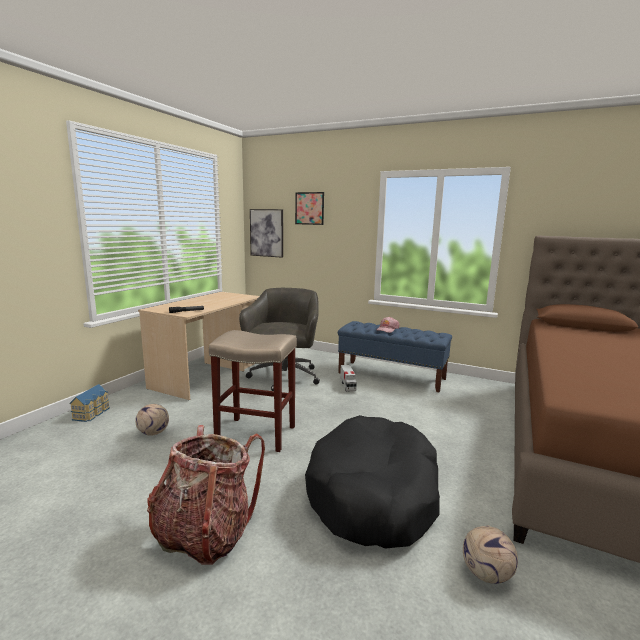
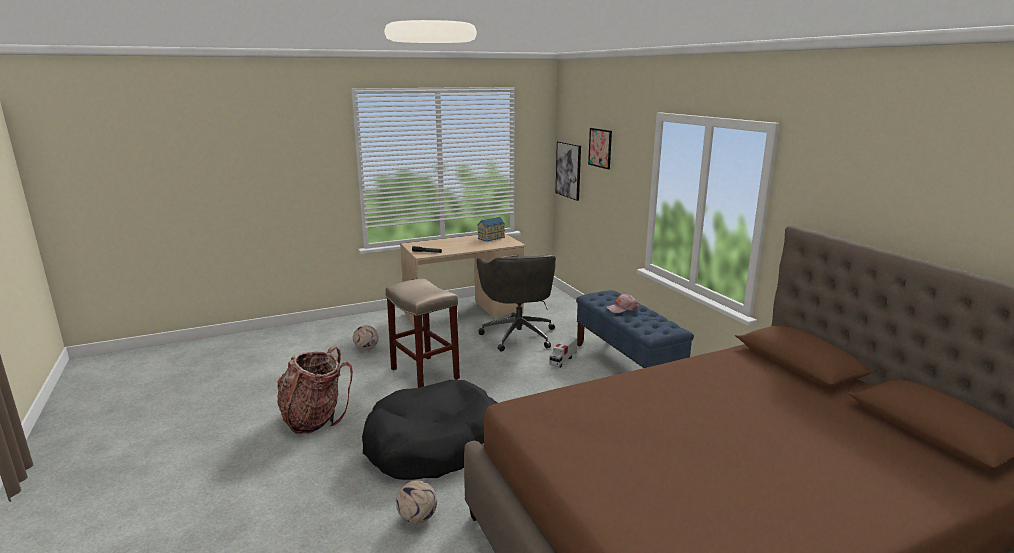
camera: 40 degrees right, 5 degrees up
toy house [69,384,110,422] -> toy house moved to [477,217,505,241]
grey office chair [239,288,320,391] -> grey office chair turned 120 degrees clockwise [477,254,556,352]

